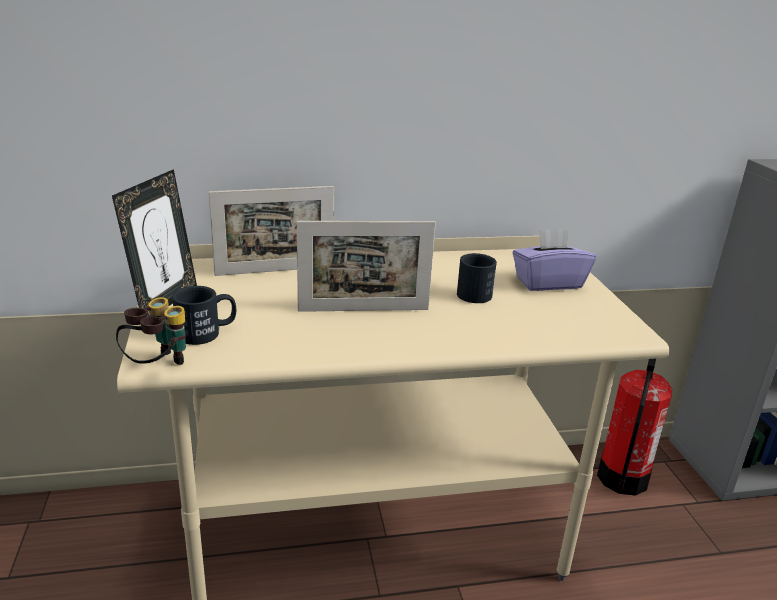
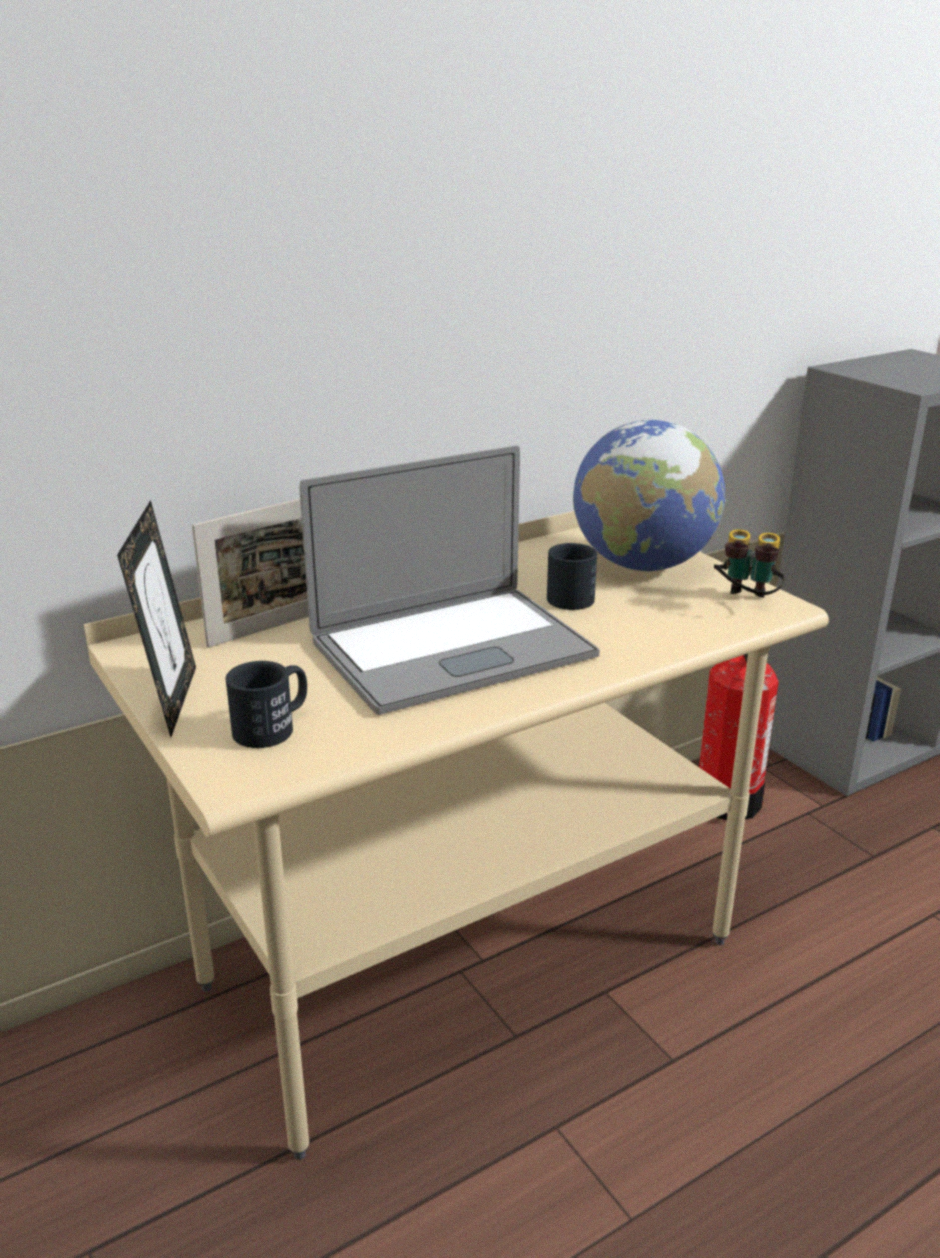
camera: 20 degrees left, 0 degrees up
binoculars [116,297,186,365] -> binoculars moved to [714,529,784,598]
picture frame [297,221,436,312] -> laptop [300,445,599,715]
purple tissue box [513,229,596,291] -> globe [573,420,725,571]

